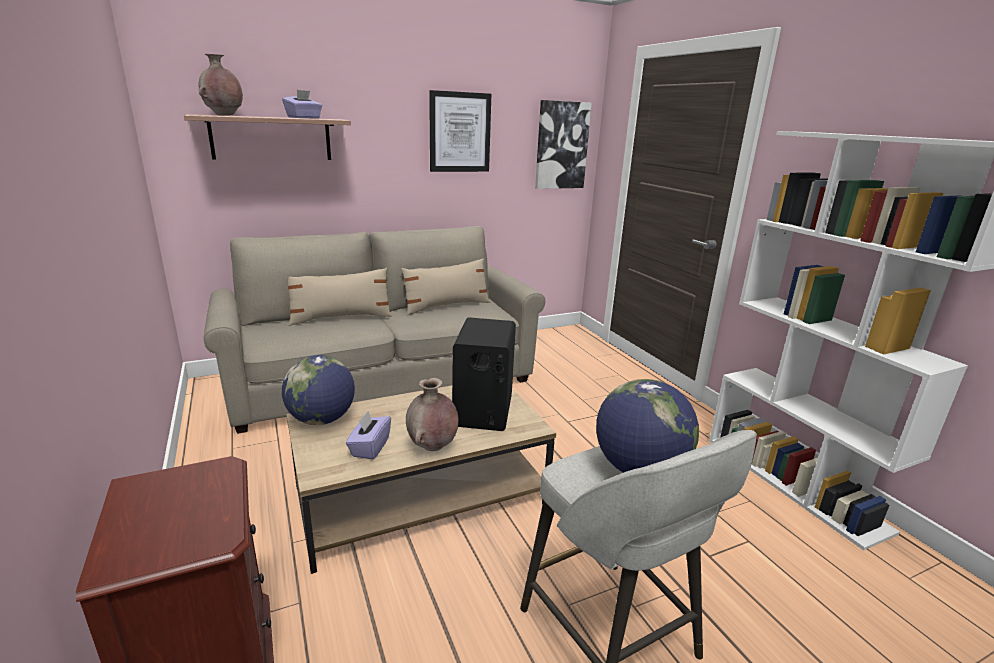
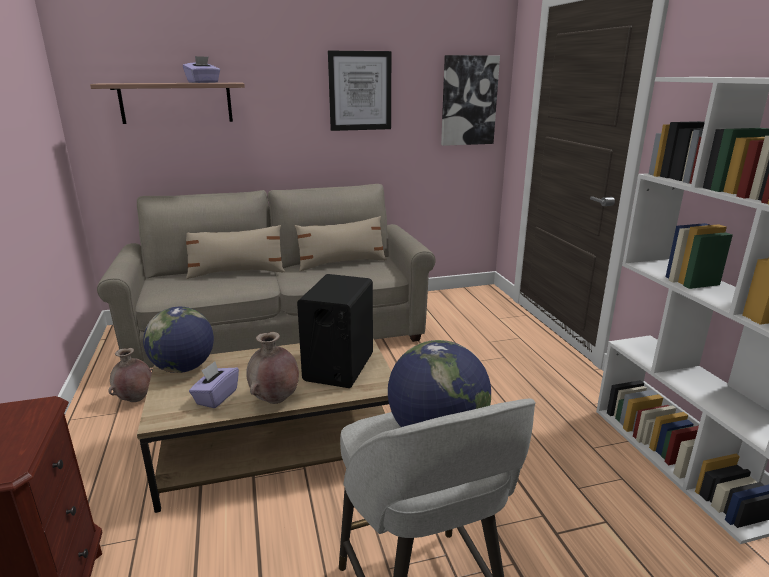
camera: 10 degrees right, 0 degrees up
brown vase [198,54,243,115] -> brown vase moved to [108,348,153,402]

